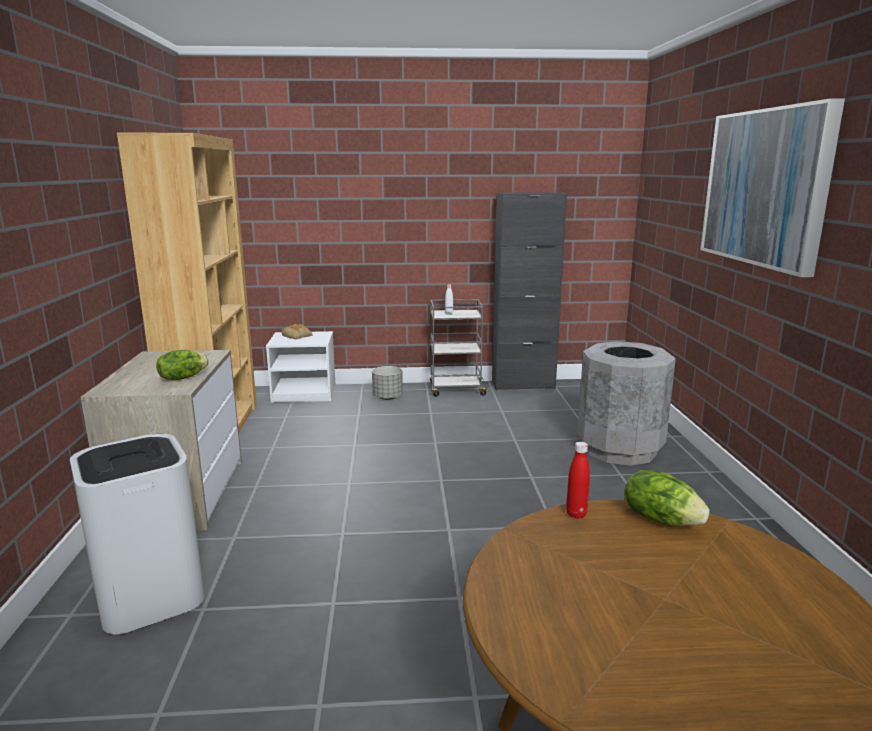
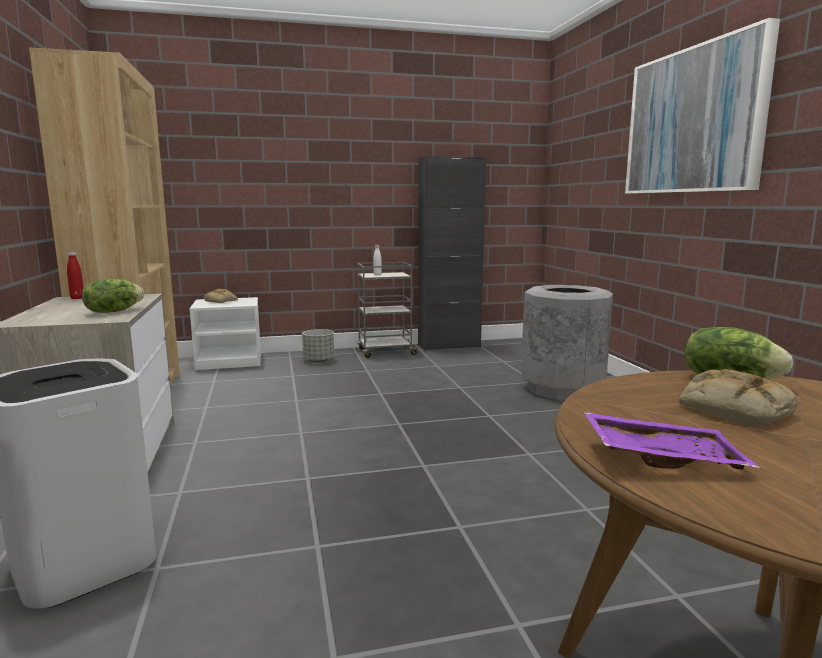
camera: 10 degrees left, 5 degrees down
red bottle [566,442,590,519] -> red bottle moved to [67,251,84,299]
none -> purple tray [584,412,760,470]
none -> bread [679,369,798,427]

